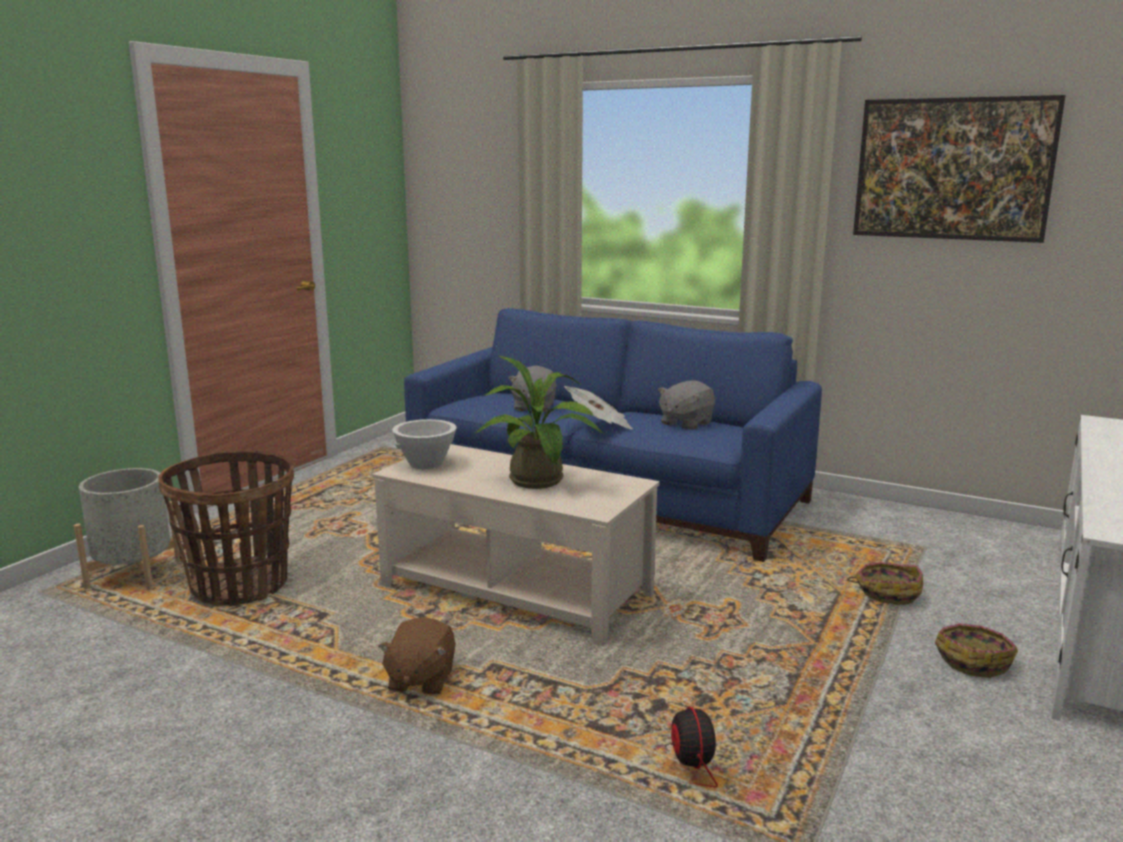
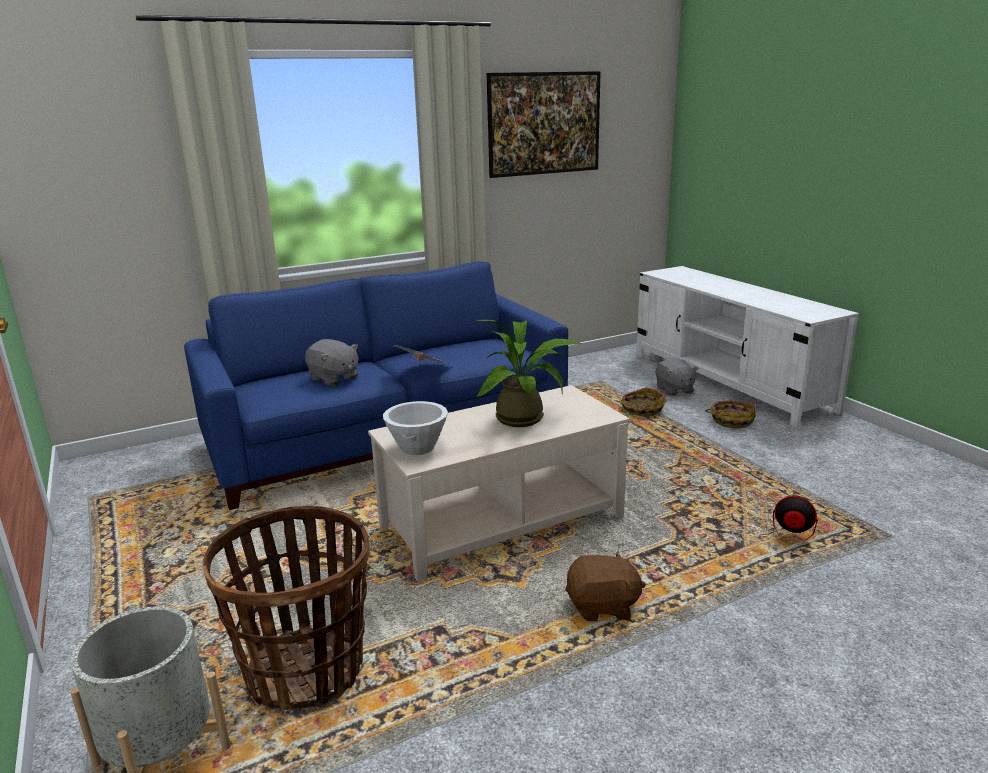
camera: 55 degrees left, 5 degrees up
brown plush toy [378,617,456,695] -> brown plush toy turned 45 degrees counterclockwise [565,550,646,621]
grey plush toy [658,380,715,430] -> grey plush toy moved to [656,358,699,396]

